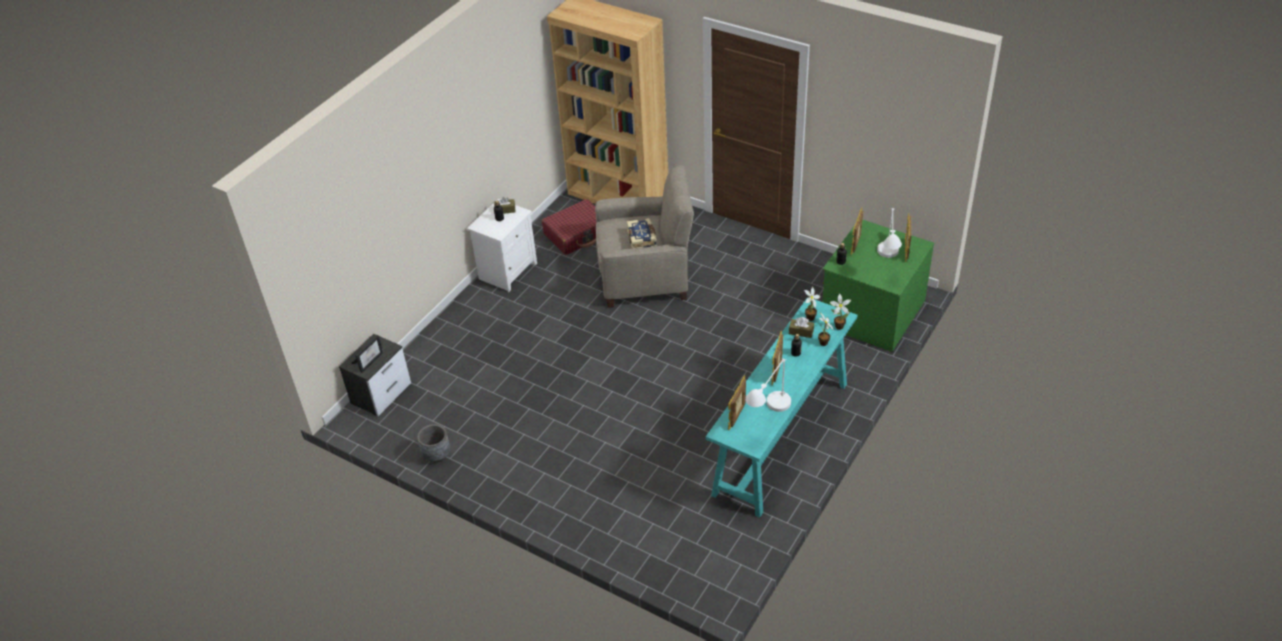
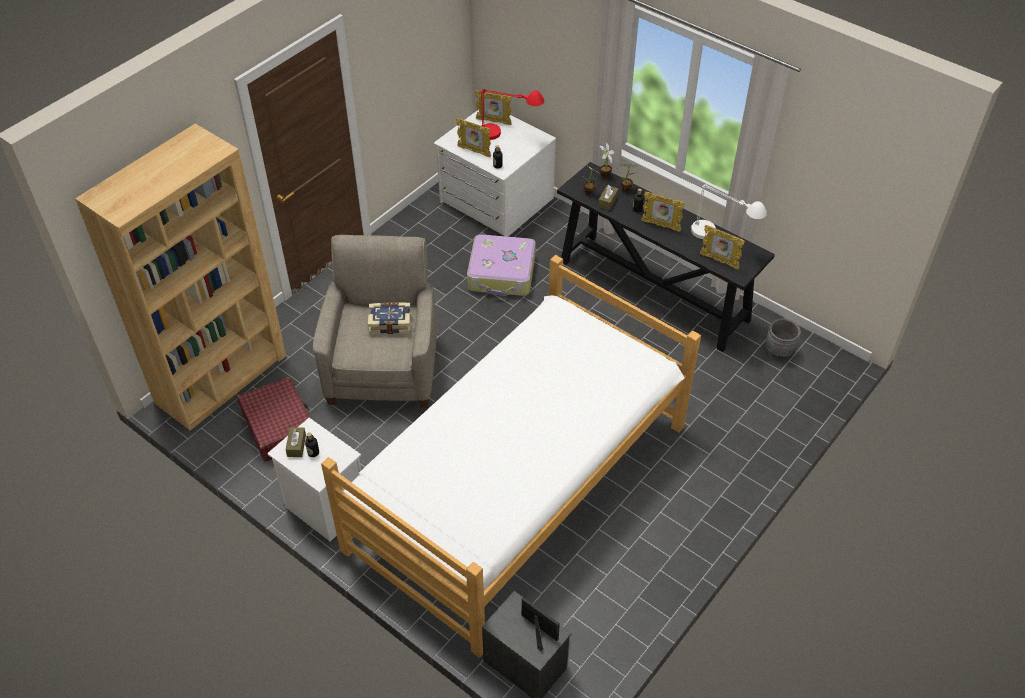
camera: 85 degrees left, 5 degrees up
grey planter [417,424,450,463] -> grey planter moved to [765,318,801,359]
turquoise console table [706,297,858,518] -> black console table [557,162,775,352]
green dresser [822,220,934,352] -> white dresser [434,110,556,237]
white table lamp [877,208,902,258] -> red table lamp [481,89,544,140]
none -> bed [321,255,701,658]
none -> suitcase [467,234,536,296]

